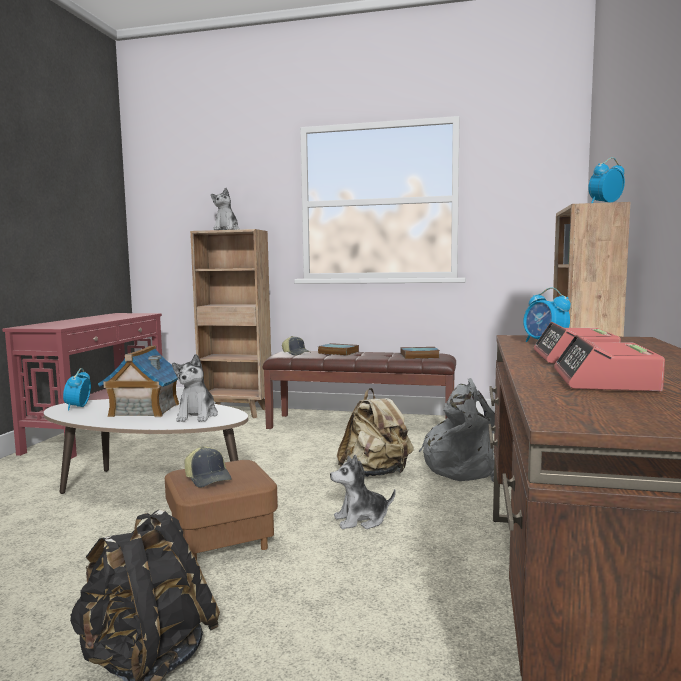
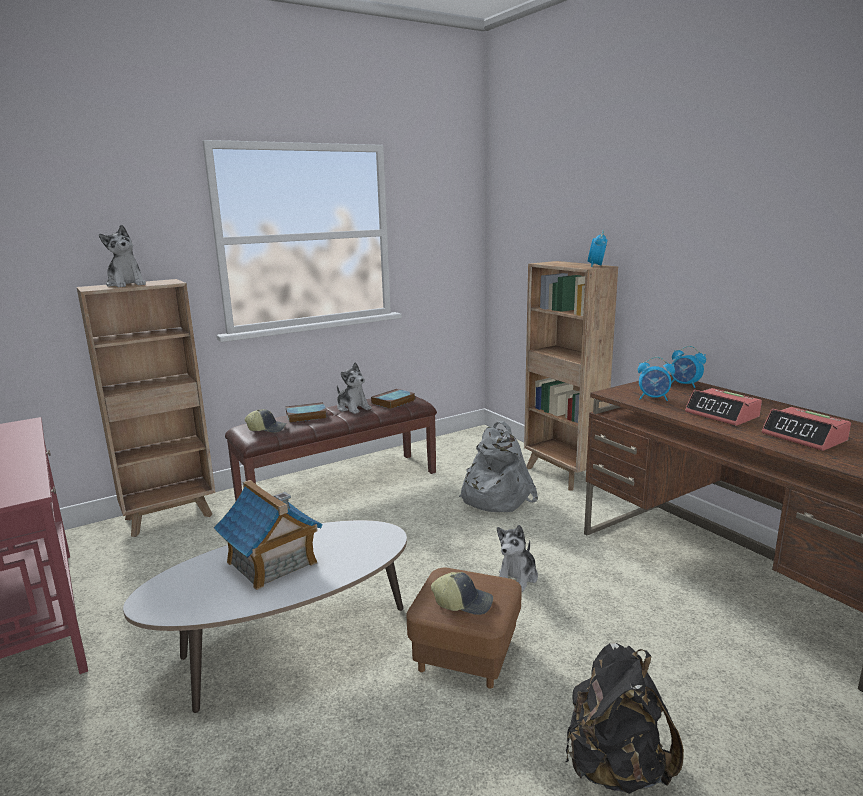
camera: 45 degrees left, 10 degrees up
alarm clock [63,368,91,411] -> alarm clock moved to [671,346,706,388]
plush toy [172,354,218,422] -> plush toy moved to [337,362,371,414]
beige backpack [337,388,414,477] -> none

